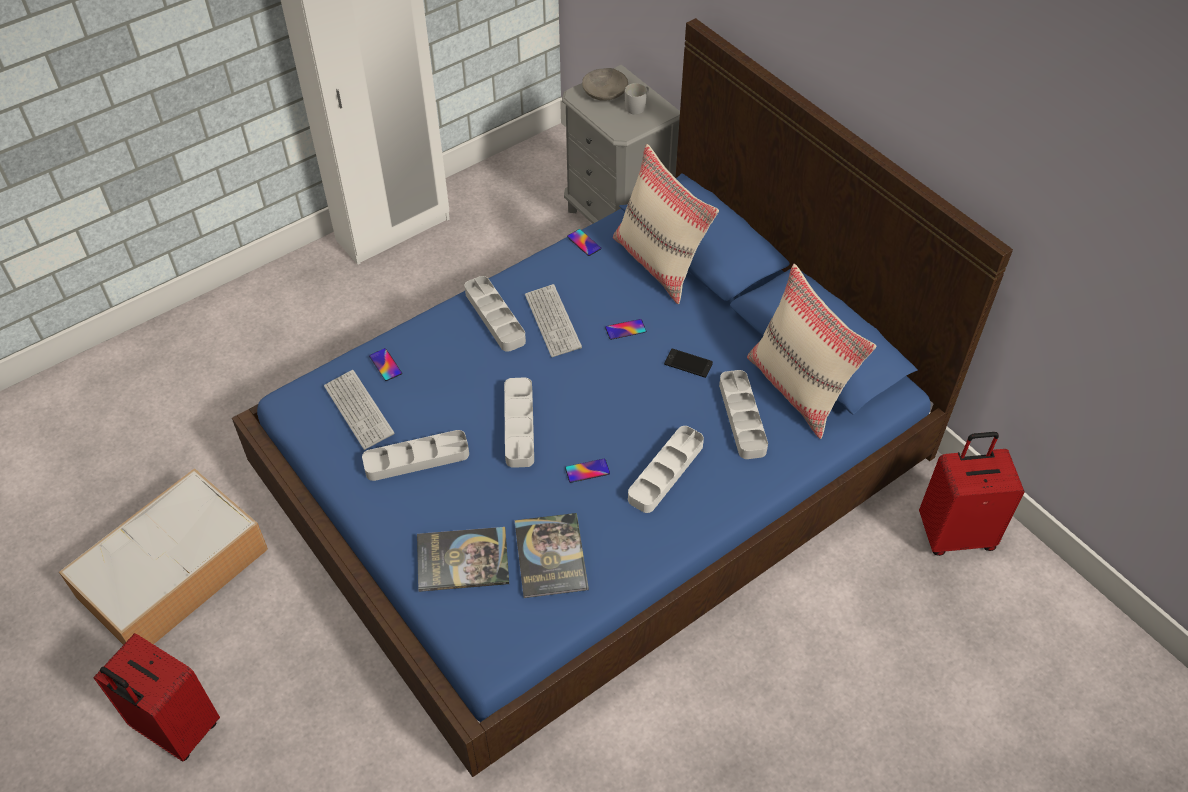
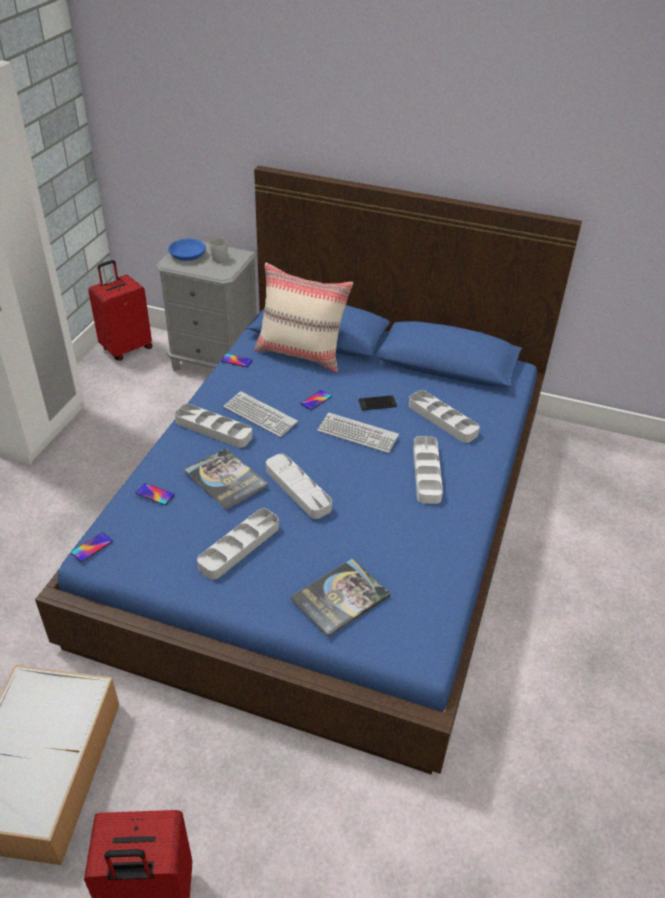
camera: 35 degrees left, 10 degrees down
keyboard [324,370,394,450] -> keyboard moved to [318,413,399,453]
book [514,513,589,598] -> book moved to [184,448,268,510]
phone [565,459,610,483] -> phone moved to [71,532,113,562]
grey bowl [582,68,628,101] -> blue bowl [168,238,206,261]
beige pillow [747,264,876,439] -> none
red suitcase [919,432,1024,556] -> red suitcase moved to [88,260,153,361]

